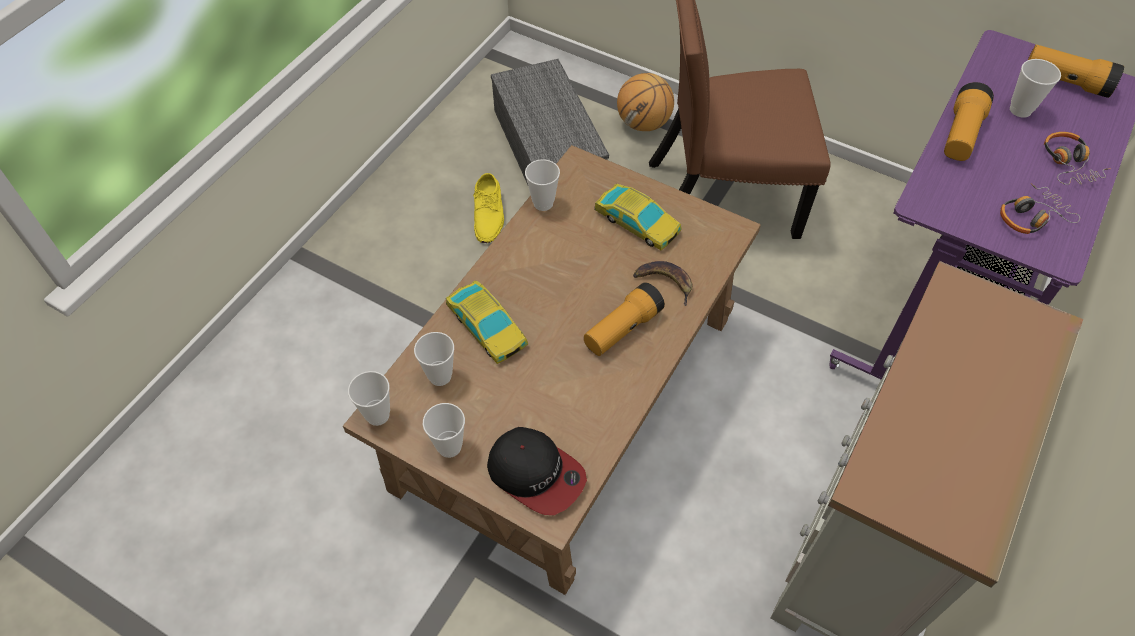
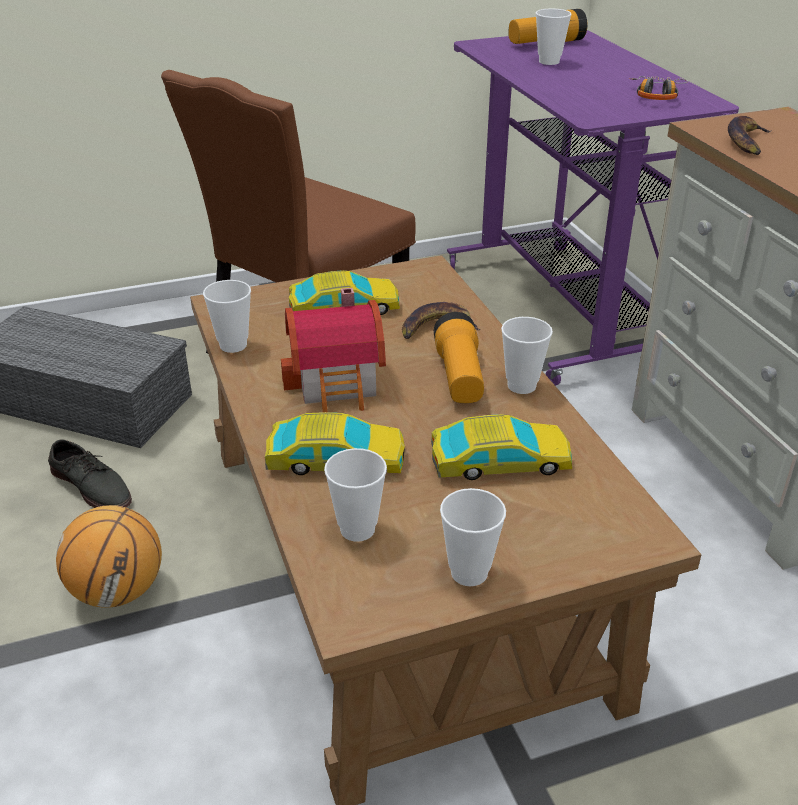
camera: 50 degrees left, 20 degrees down
cup [348,371,390,426] -> cup moved to [501,317,553,394]
yellow shoe [473,173,504,243] -> grey shoe [48,439,132,508]
cap [487,427,587,515] -> none
basketball [617,73,674,131] -> basketball moved to [56,505,162,608]
flashlight [944,82,994,161] -> none
headphones [1044,132,1111,185] -> none
none -> toy house [281,288,386,412]
none -> toy car [431,414,572,480]
none -> banana [728,116,772,155]

